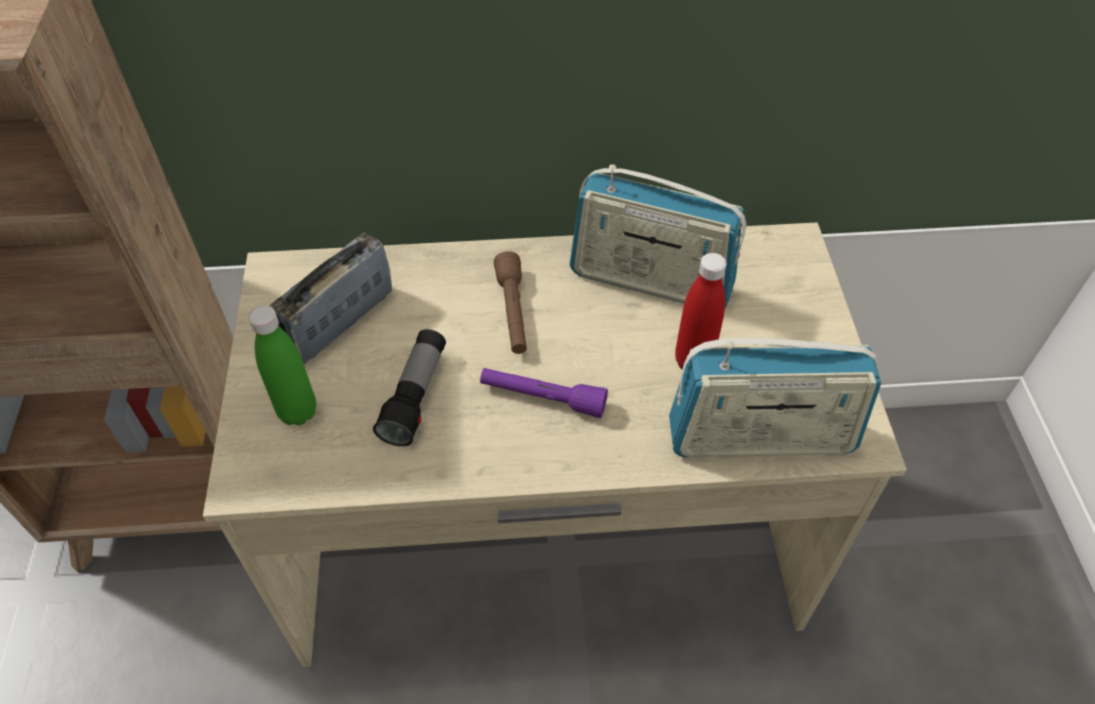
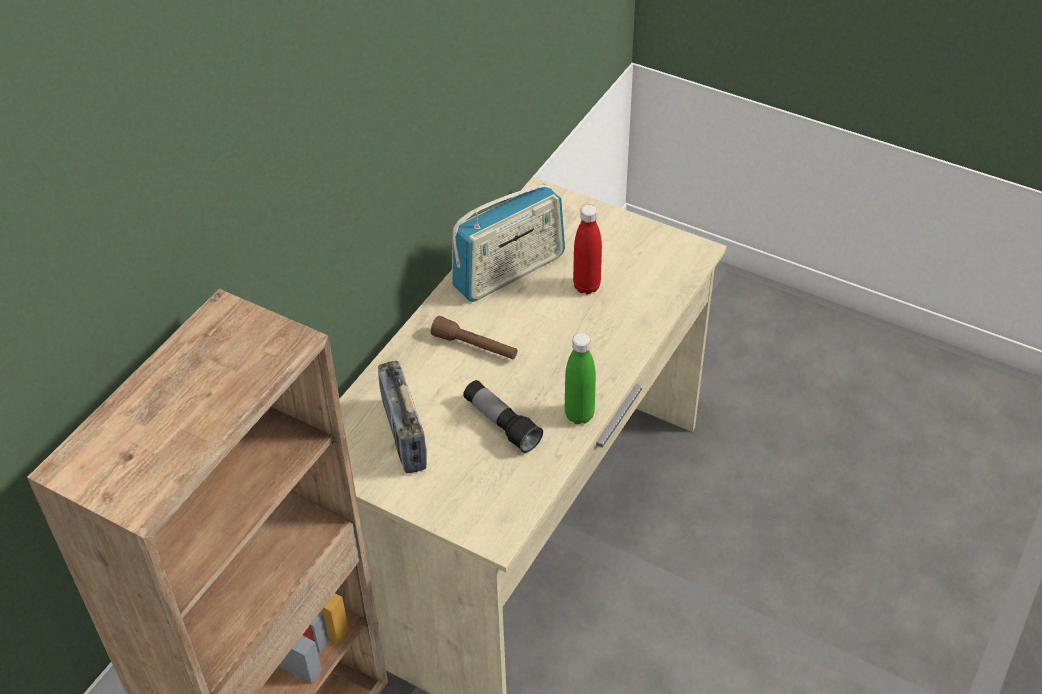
camera: 55 degrees left, 5 degrees down
green bottle [248,305,317,425] -> green bottle moved to [565,333,596,424]
purple flashlight [480,368,608,418] -> none
radio [669,338,881,458] -> none

